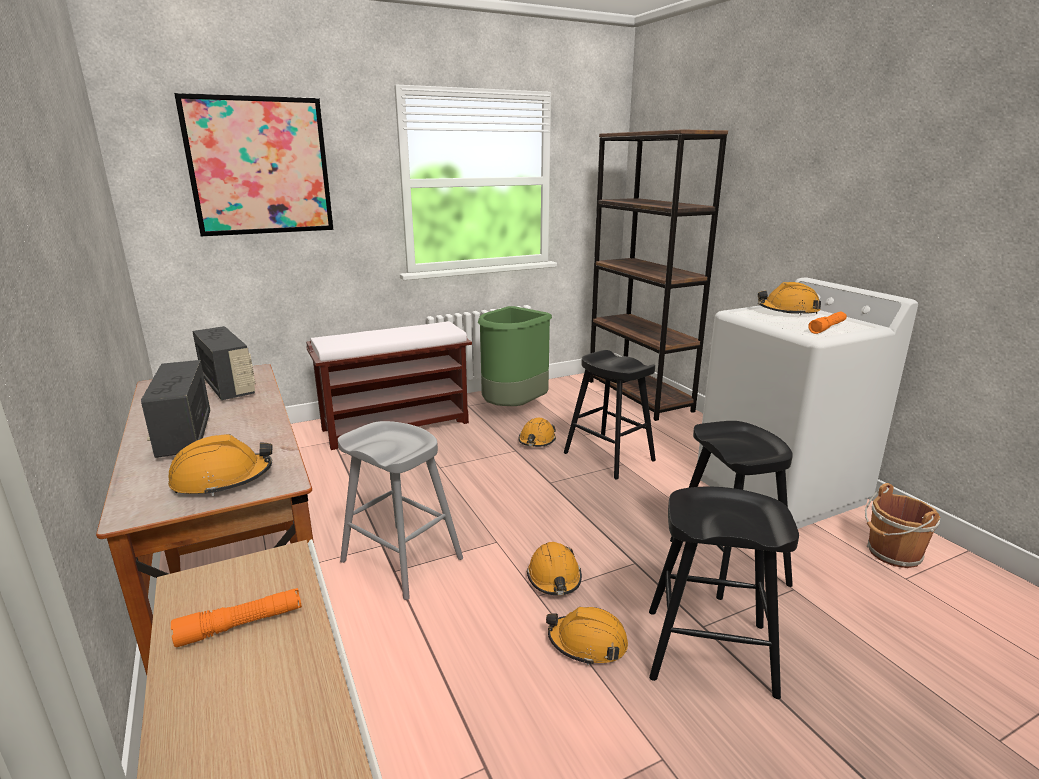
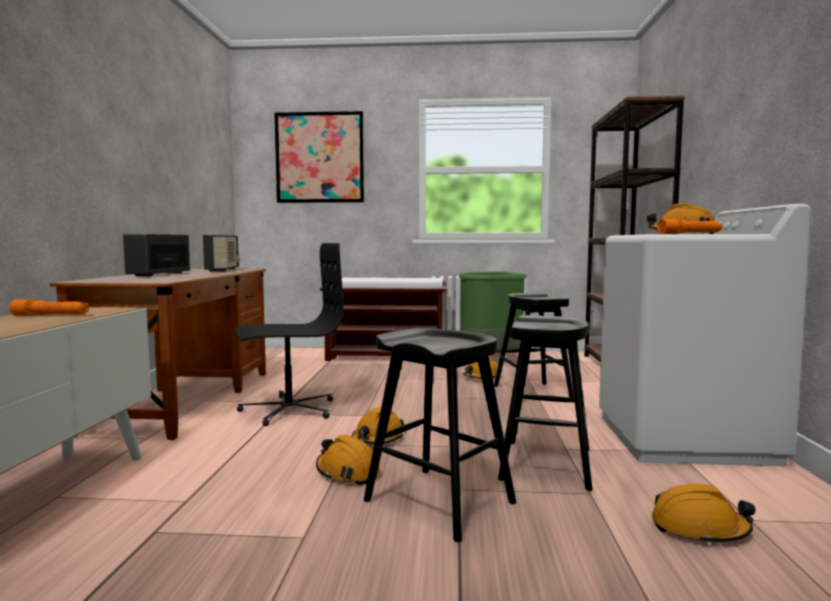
camera: 30 degrees right, 15 degrees down
orange hard hat [168,434,272,496] -> orange hard hat moved to [652,484,756,545]
grey stool [338,421,463,600] -> black office chair [234,243,344,426]
brown bucket [865,483,940,568] -> none

